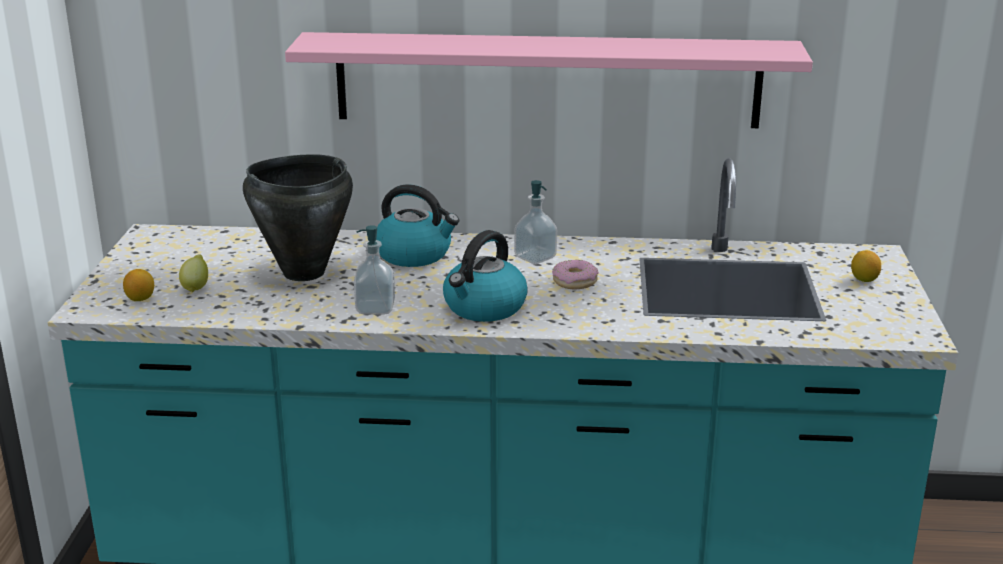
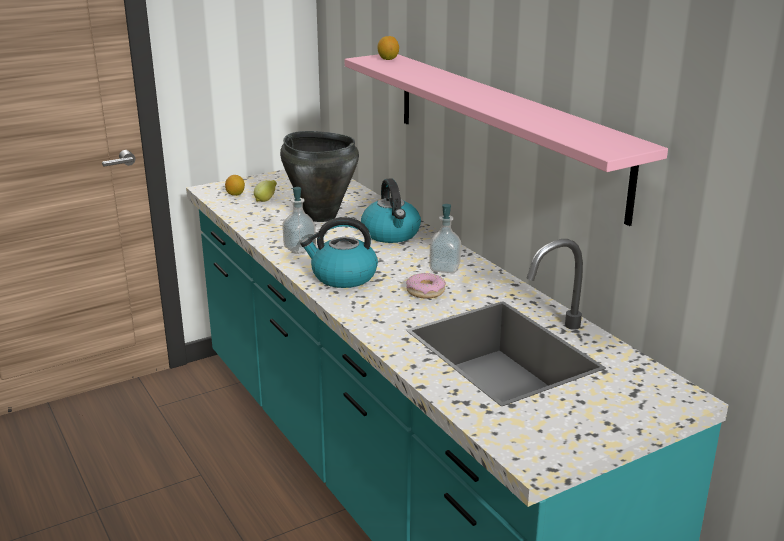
camera: 55 degrees right, 0 degrees up
lemon [851,250,881,282] -> lemon moved to [377,36,399,60]

